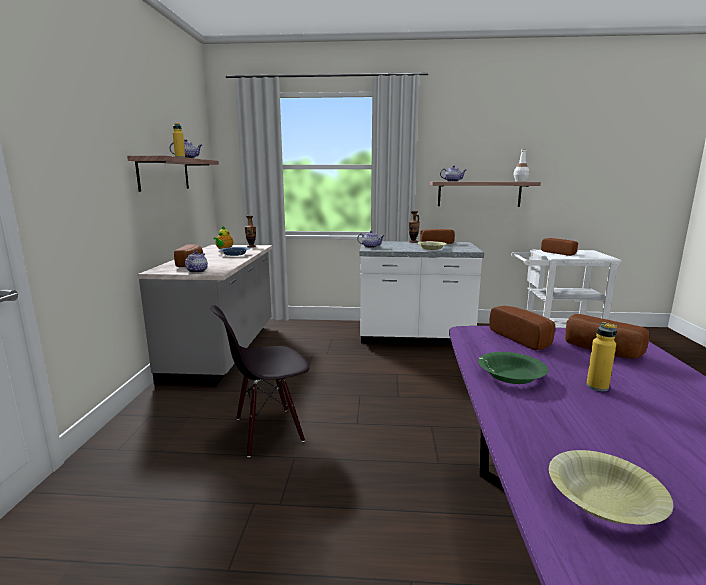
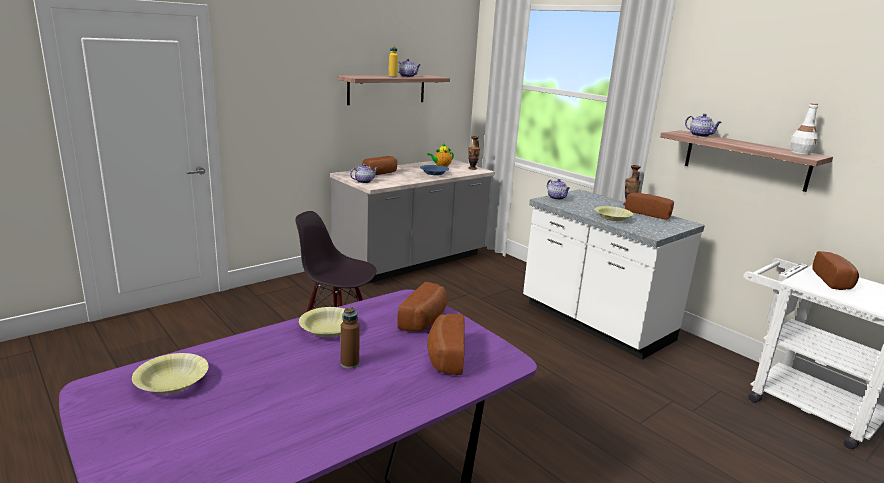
camera: 45 degrees right, 5 degrees up
green bowl [478,352,548,384] -> yellow bowl [299,307,358,337]
yellow bottle [586,322,617,391] -> brown bottle [341,307,360,369]

